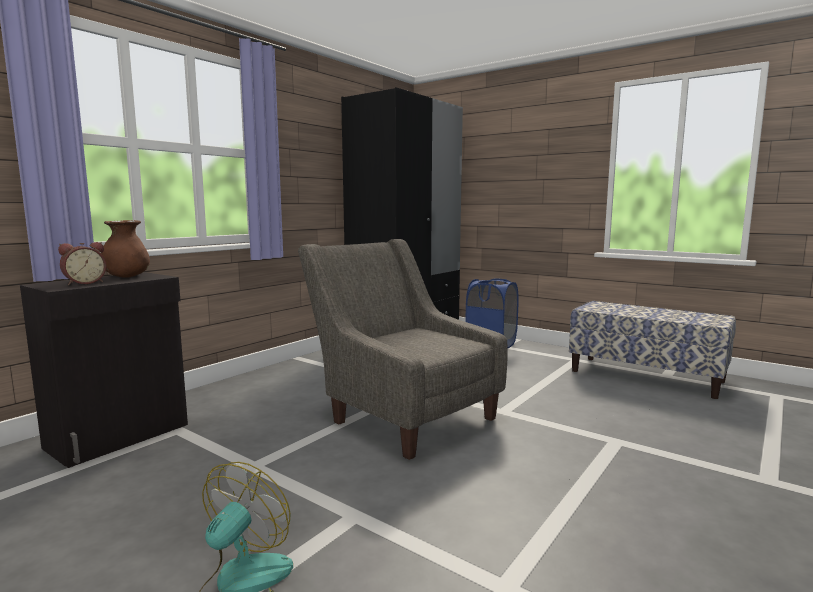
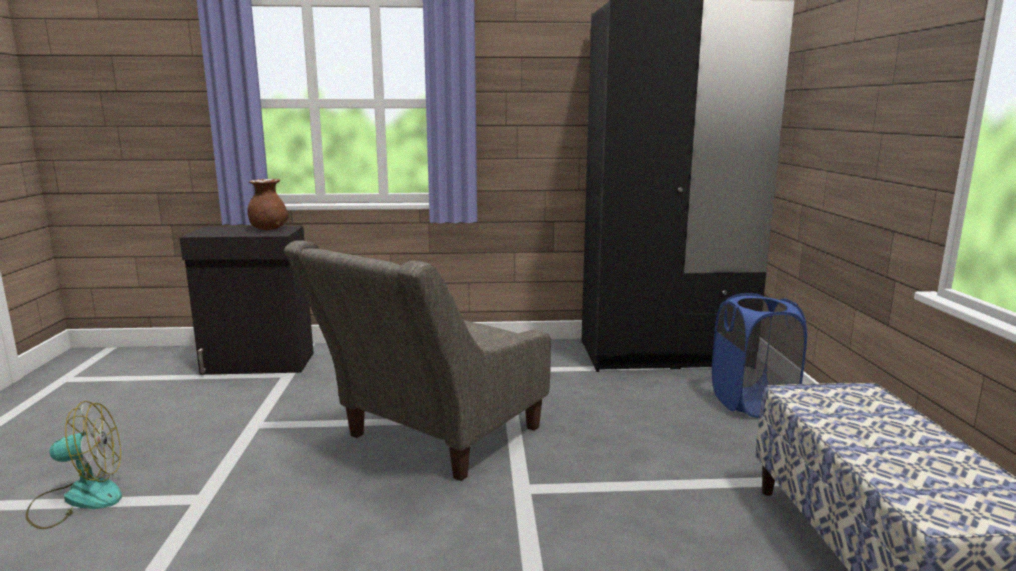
camera: 50 degrees right, 5 degrees up
alarm clock [58,242,106,285] -> none
grey armchair [298,239,508,460] -> grey armchair turned 150 degrees counterclockwise [284,240,551,481]

